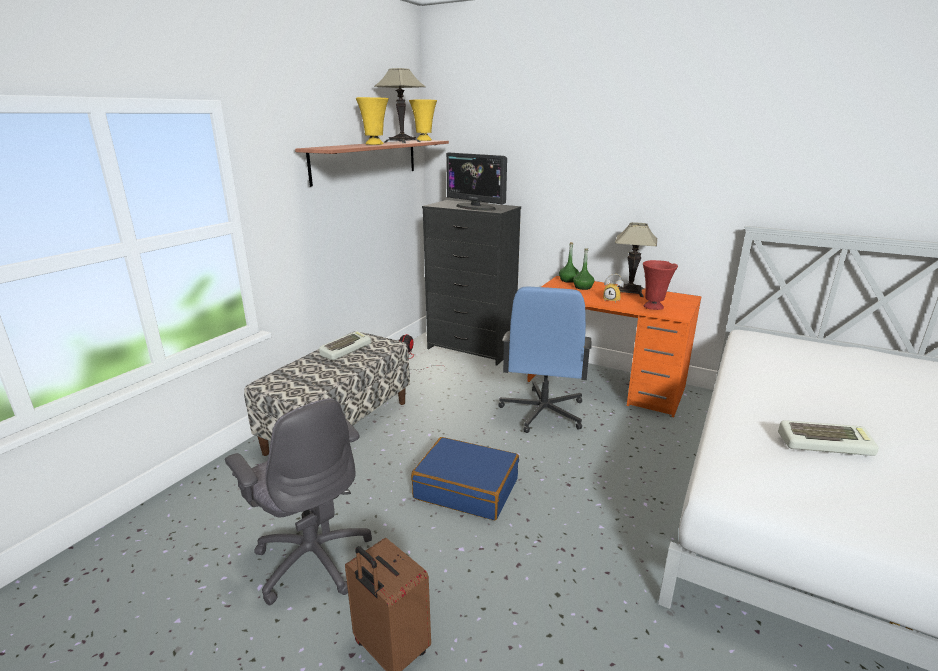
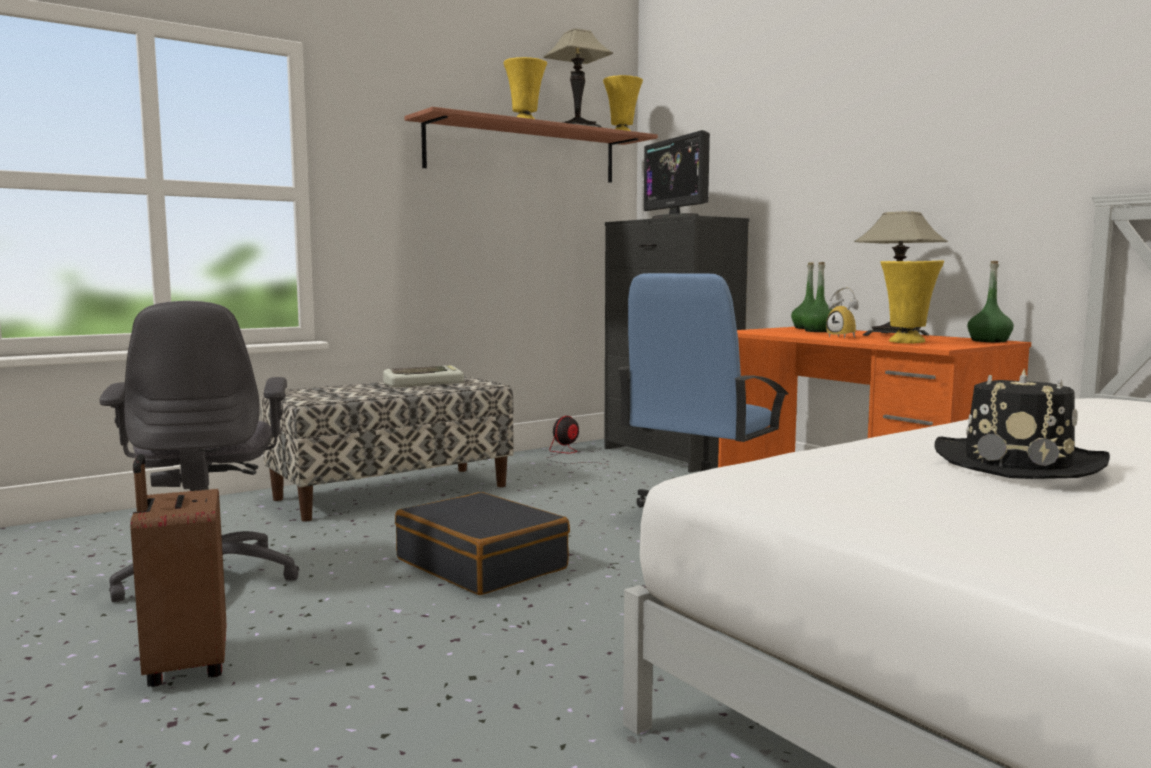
camera: 25 degrees right, 15 degrees down
blue suitcase [411,437,519,520] -> black suitcase [395,492,570,595]
red vase [643,260,678,310] -> yellow vase [880,260,944,343]
keyboard [778,420,879,456] -> black hat [934,369,1110,479]
none -> green bottle [967,261,1014,342]

